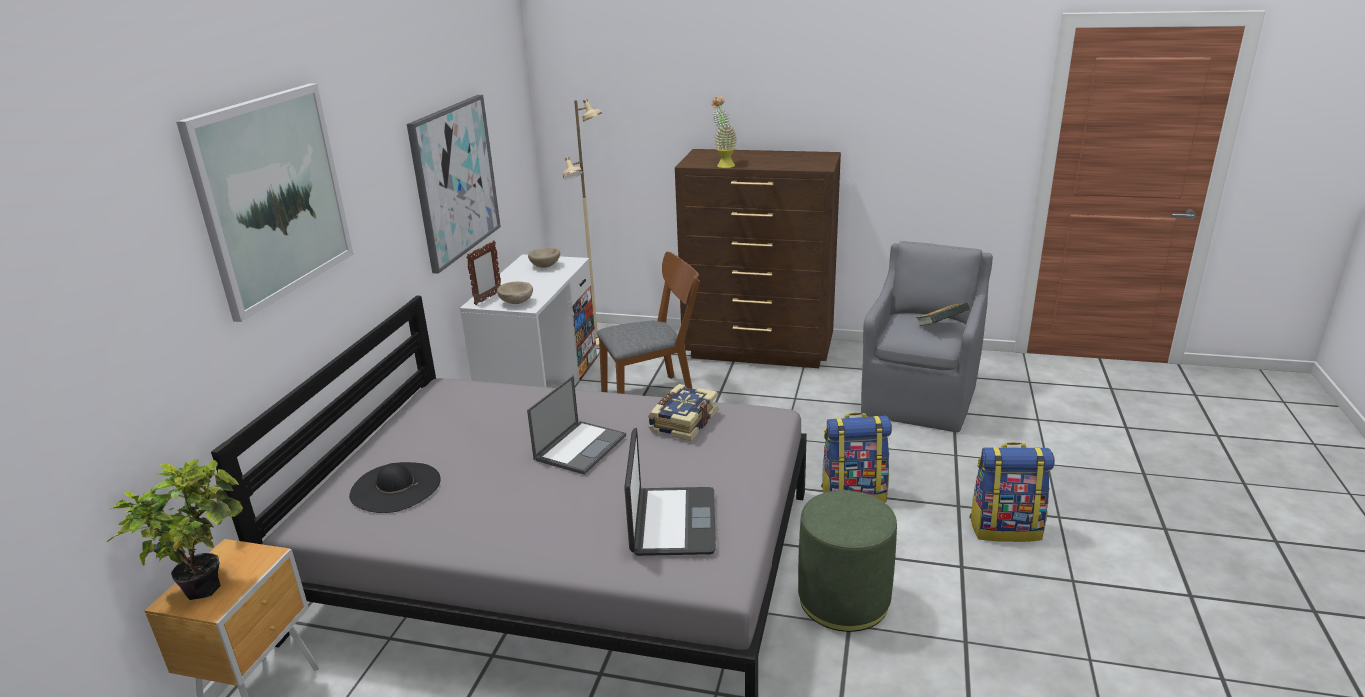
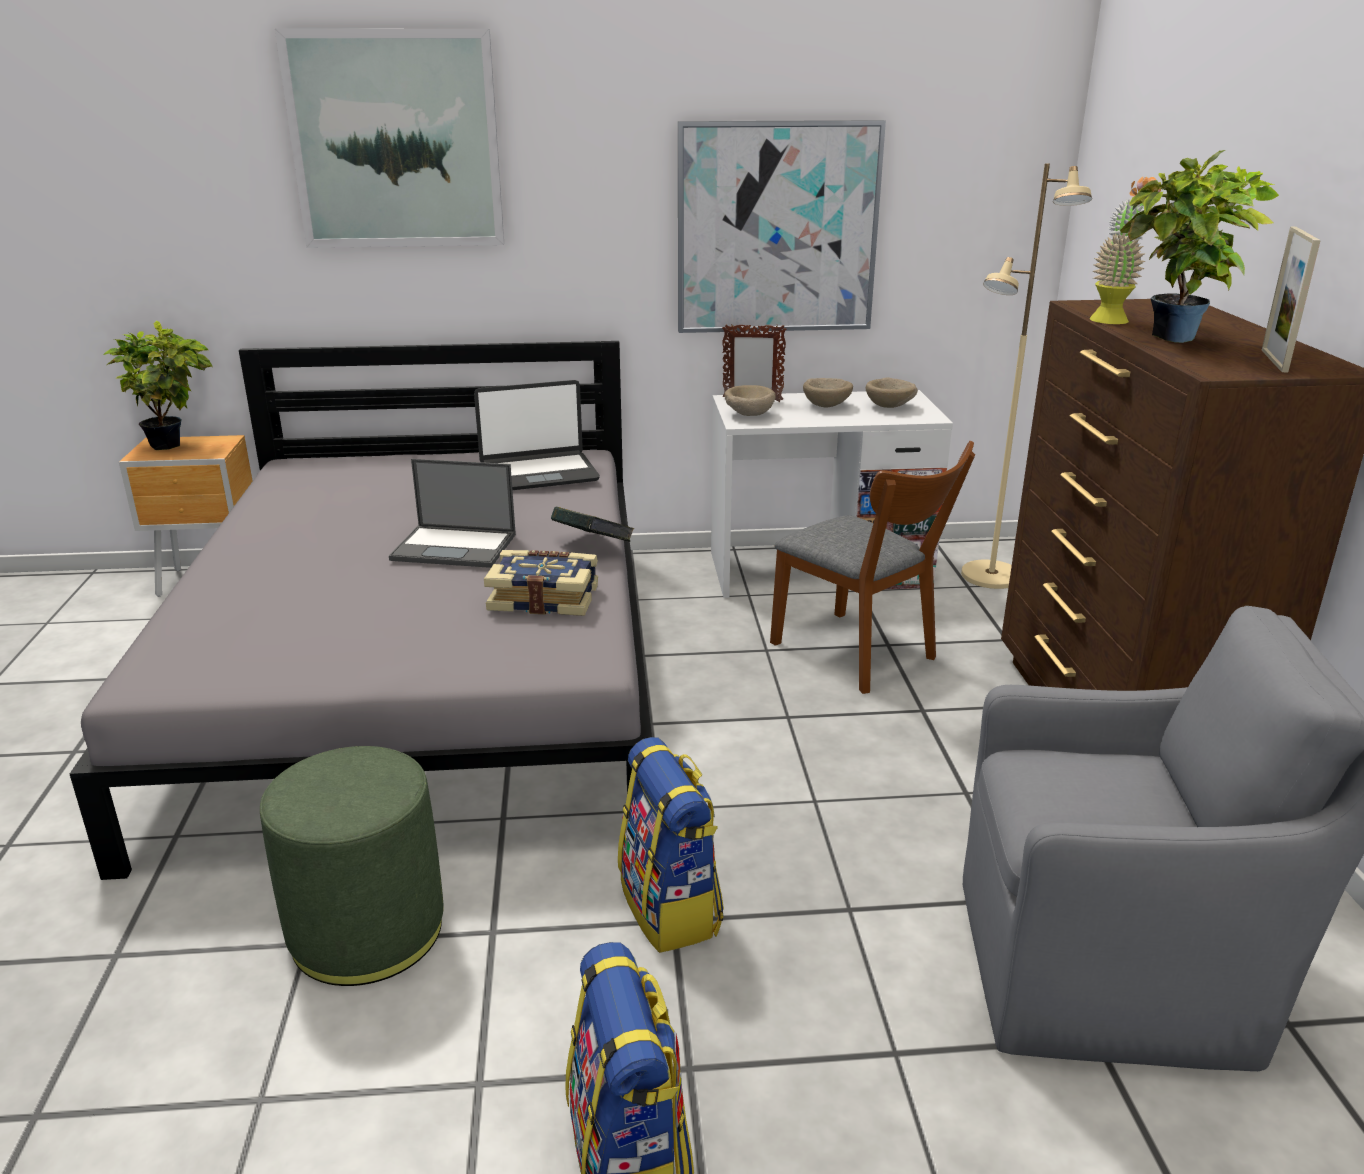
camera: 70 degrees right, 0 degrees up
black hat [349,462,441,513] -> none
laptop [624,428,716,556] -> laptop moved to [474,380,600,490]
book [916,302,970,326] -> book moved to [551,507,634,541]
none -> beige bowl [803,378,853,407]
none -> potted plant [1120,150,1279,343]
none -> picture frame [1262,227,1321,373]

